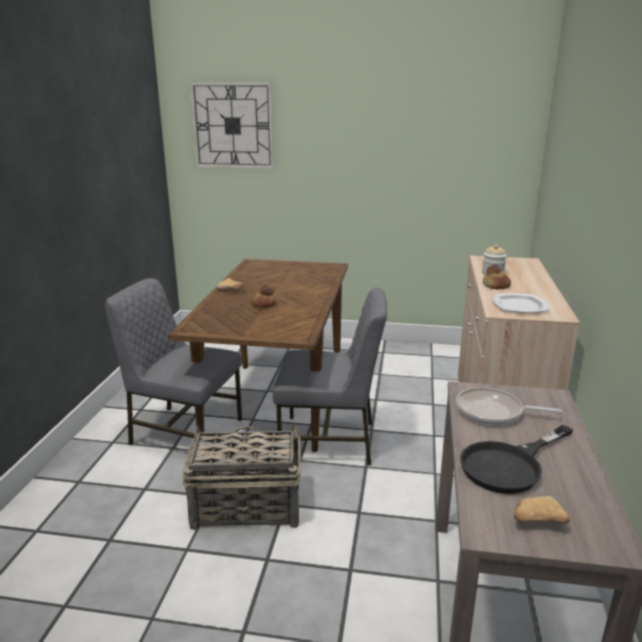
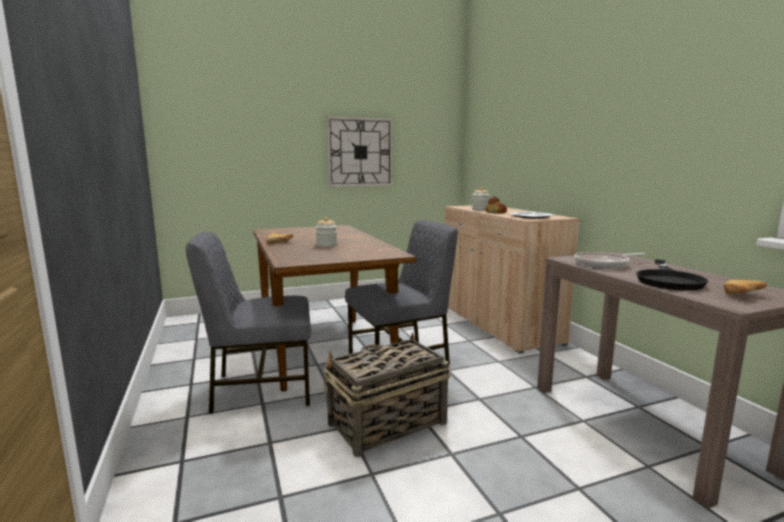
camera: 30 degrees left, 10 degrees down
wall clock [190,82,274,169] -> wall clock moved to [327,116,392,187]
bread [251,285,277,308] -> jar [316,217,337,247]

